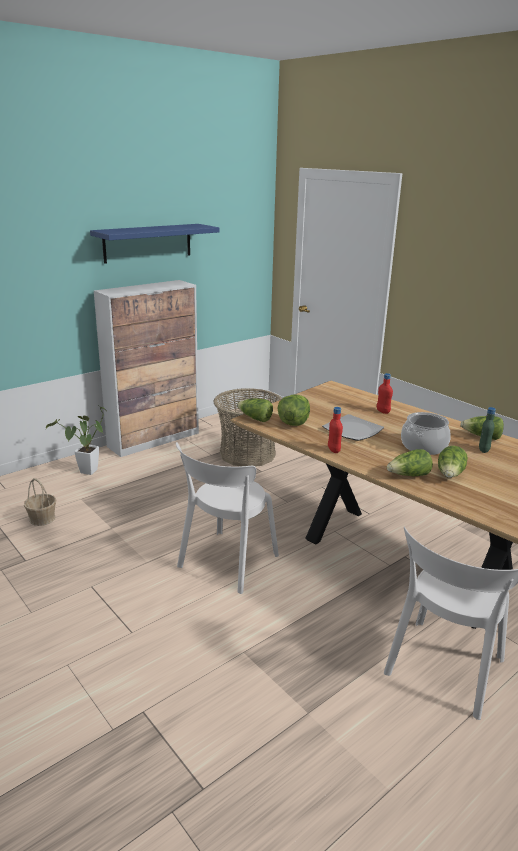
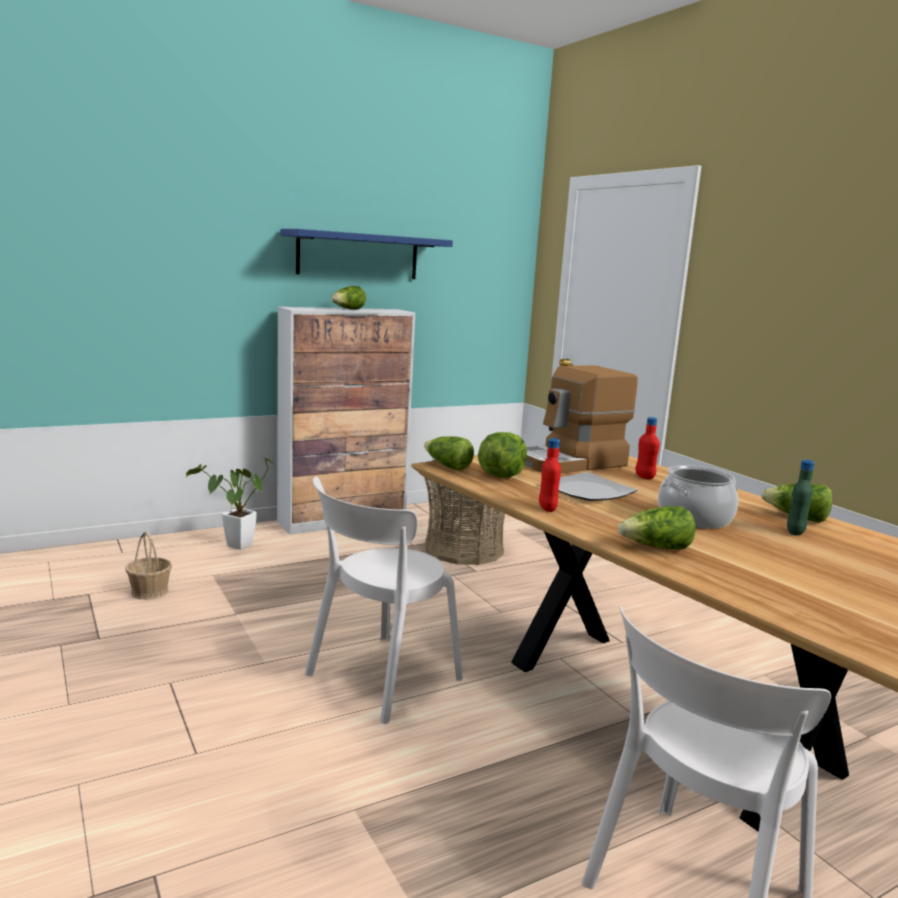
camera: 10 degrees right, 10 degrees down
lettuce [438,446,468,478] -> lettuce moved to [331,286,366,310]
none -> coffee machine [525,365,638,473]

